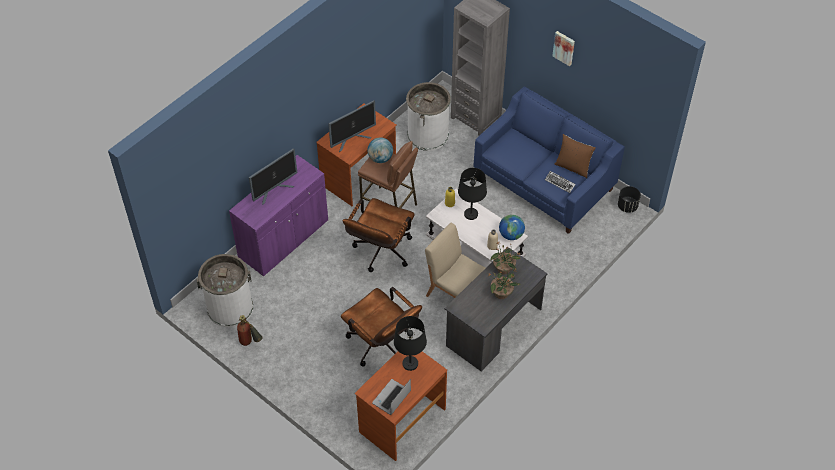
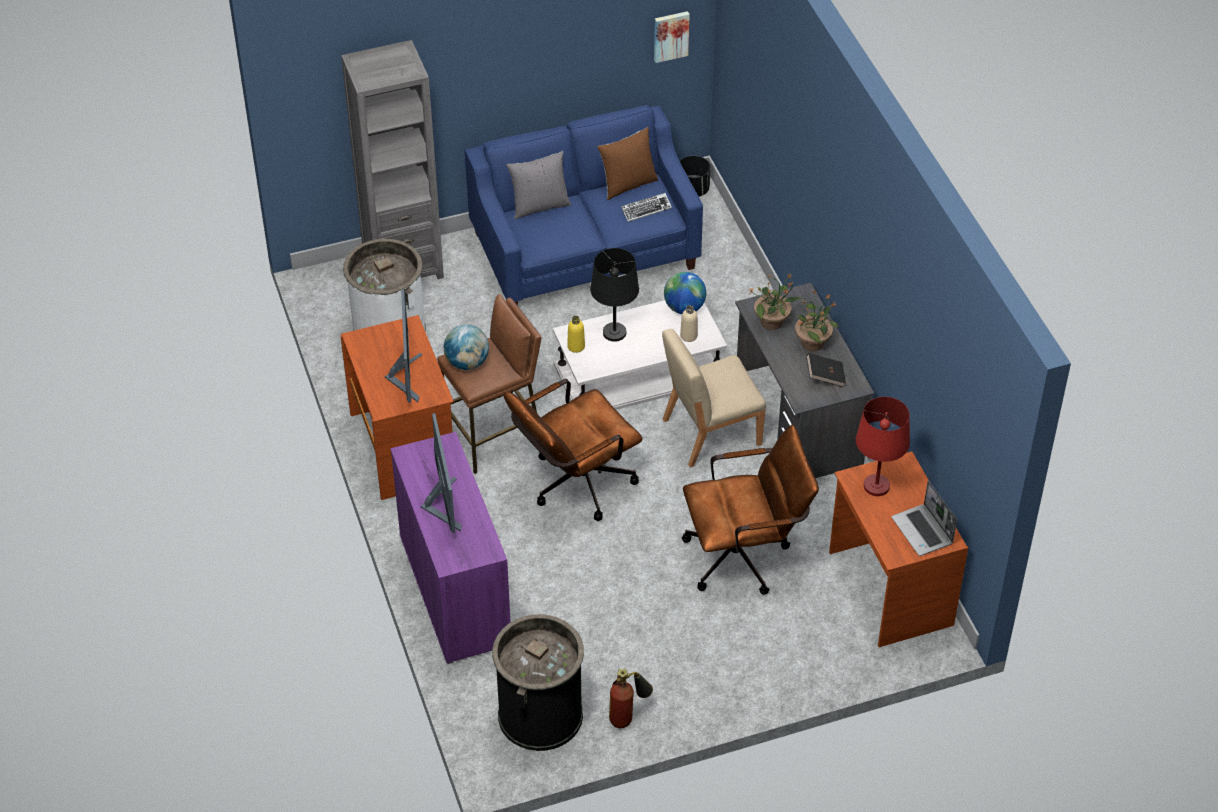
camera: 60 degrees left, 5 degrees down
white trash can [197,254,253,327] -> black trash can [492,614,584,751]
brown office chair [342,198,415,272] -> brown office chair turned 90 degrees clockwise [504,379,643,521]
black table lamp [394,316,427,371] -> red table lamp [856,397,910,496]
picture [552,31,575,66] -> picture moved to [654,11,690,63]
none -> grey pillow [506,151,571,219]
none -> black book [806,353,846,387]

